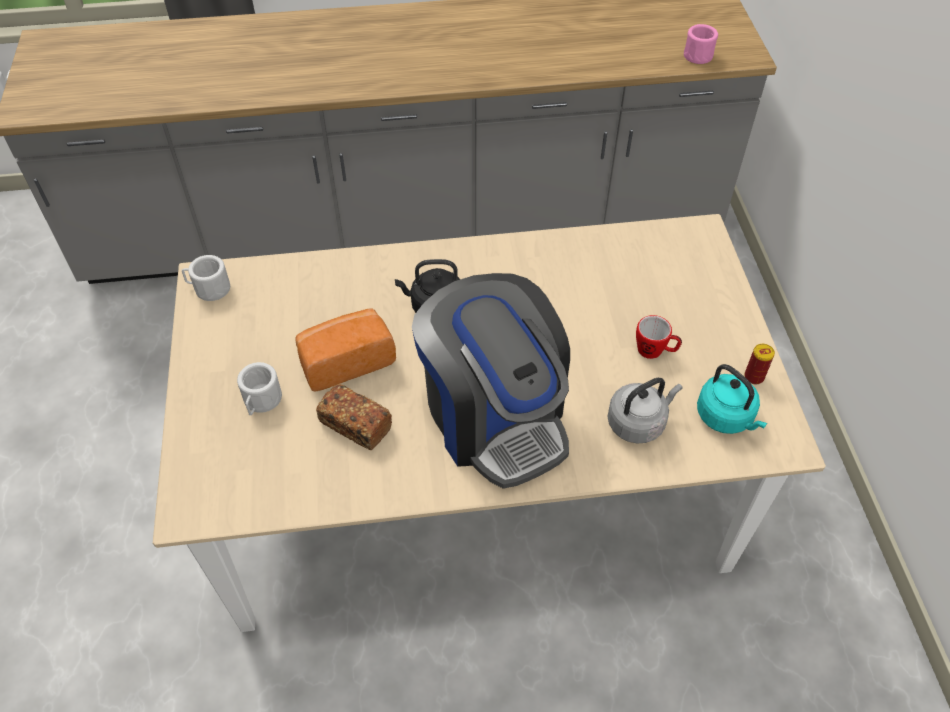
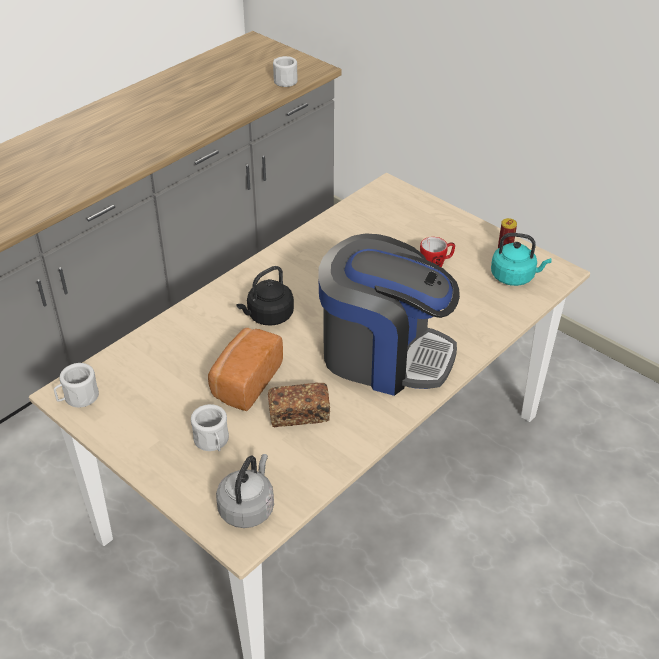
camera: 40 degrees left, 10 degrees down
grey kettle [607,378,682,444] -> grey kettle moved to [216,454,274,528]
pink mug [684,24,718,64] -> white mug [273,56,298,87]

